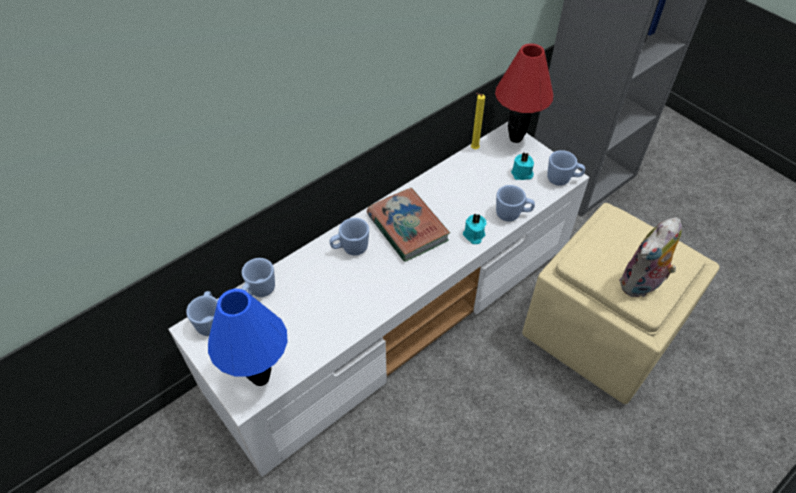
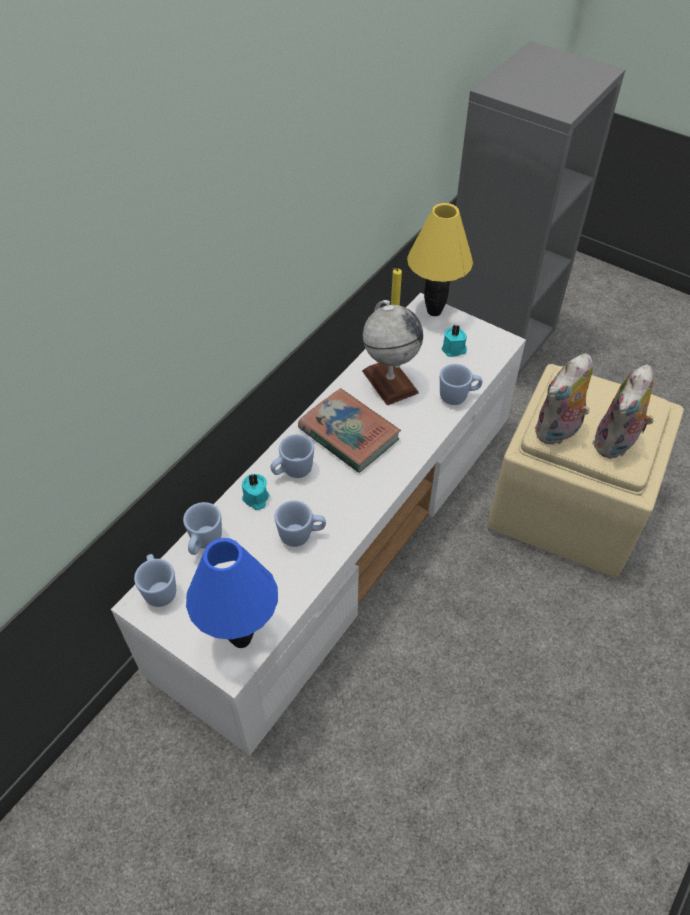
camera: 15 degrees left, 0 degrees up
turquoise candle [463,214,487,244] -> turquoise candle moved to [242,474,270,510]
red table lamp [495,43,553,143] -> yellow table lamp [407,203,473,316]
blue mug [547,150,585,186] -> blue mug moved to [275,500,326,547]
none -> globe [362,300,423,405]
none -> plush toy [534,353,593,445]

